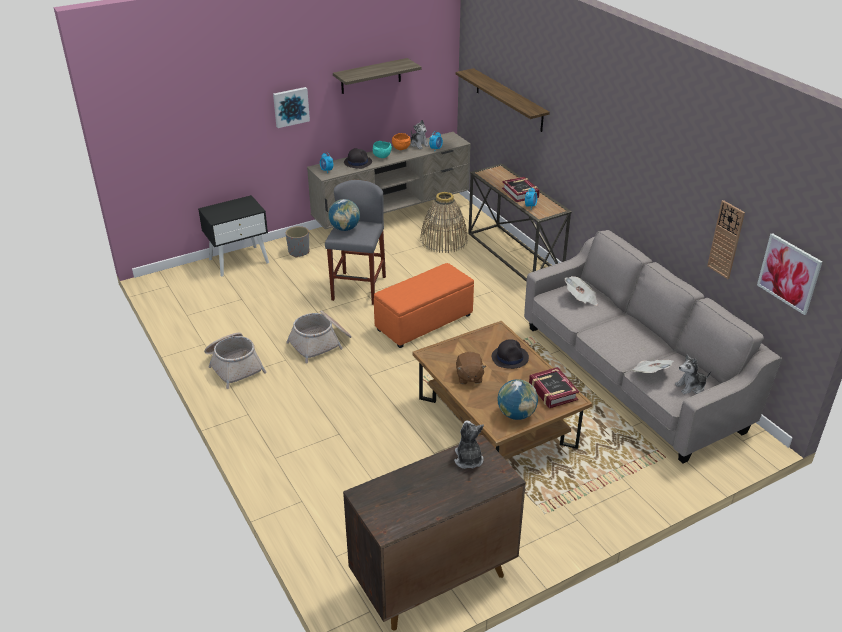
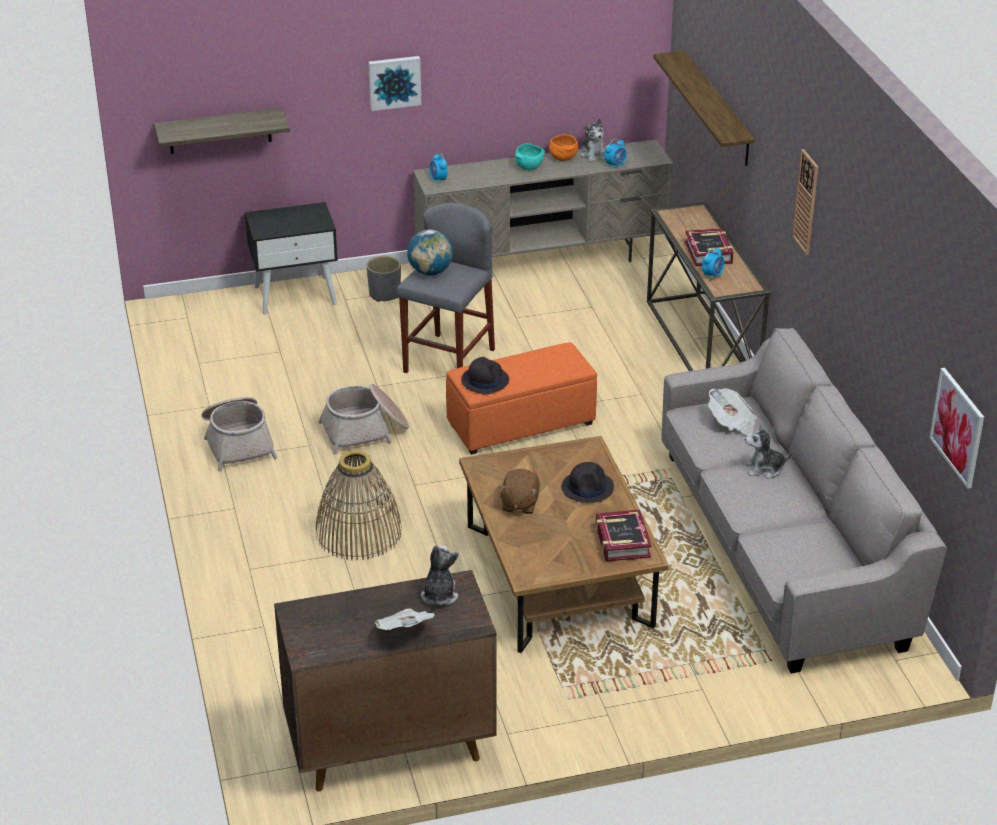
camera: 15 degrees right, 0 degrees up
shelf [333,58,422,94] -> shelf moved to [154,108,290,154]
black hat [344,148,372,169] -> black hat moved to [461,357,509,395]
basket [420,192,468,253] -> basket moved to [316,451,402,561]
globe [498,379,538,420] -> none
newspaper [632,359,674,373] -> newspaper moved to [375,609,435,630]
plush toy [675,354,711,394] -> plush toy moved to [745,424,793,479]
wall clock [707,200,745,279] -> wall clock moved to [792,149,818,255]

